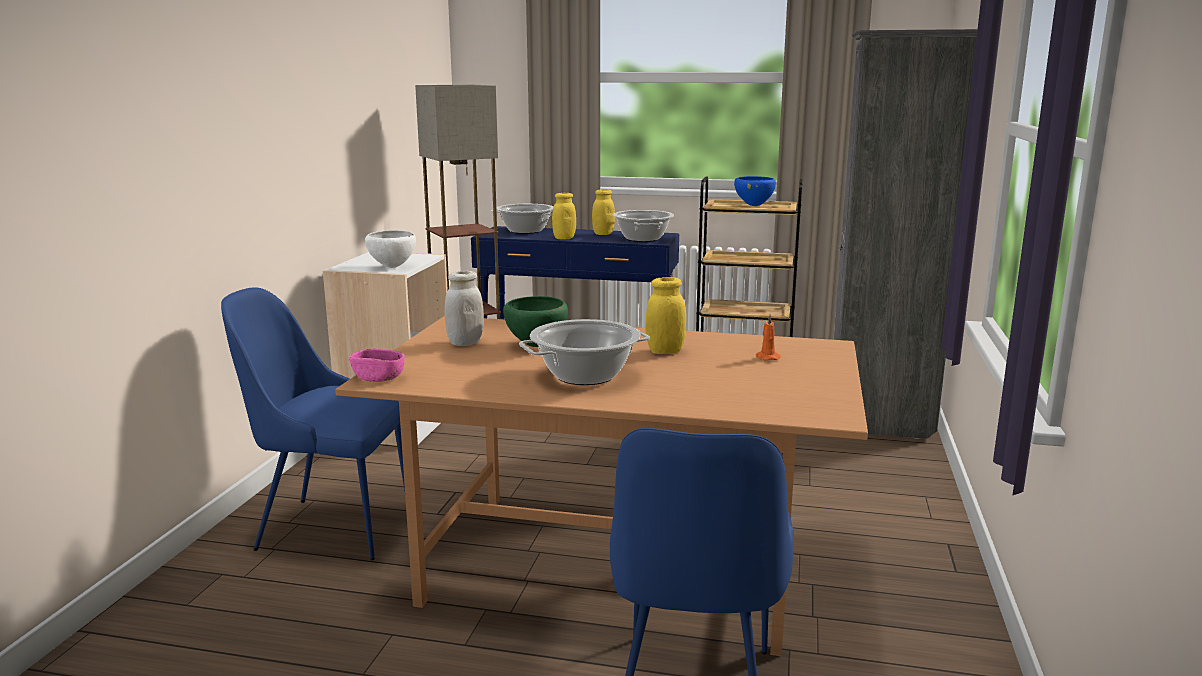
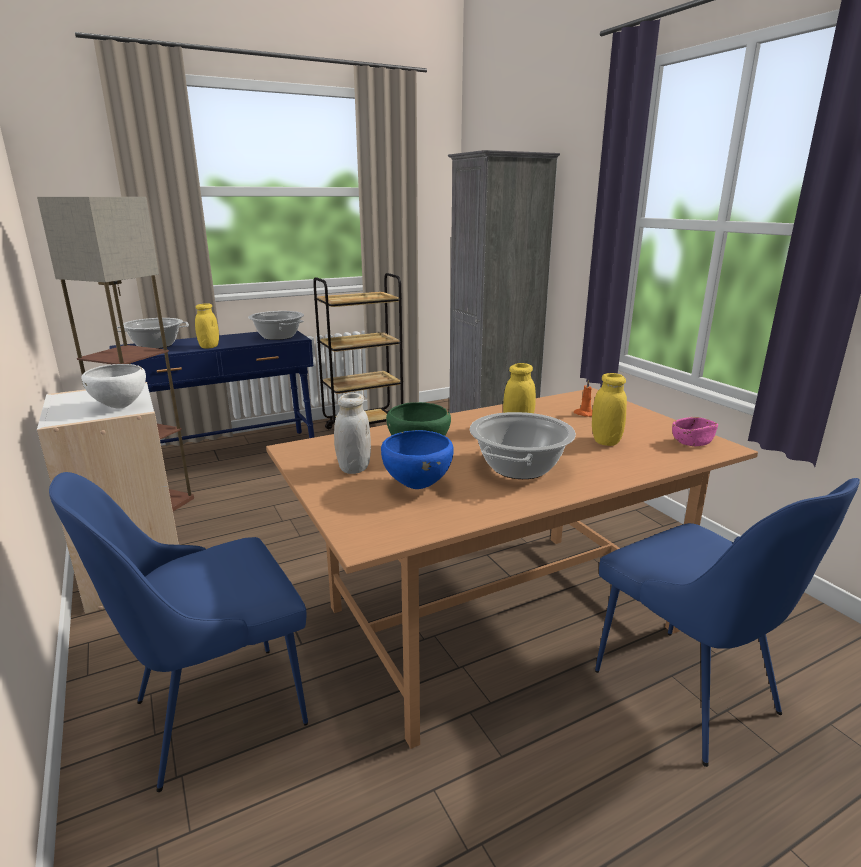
camera: 40 degrees left, 5 degrees up
pink bowl [349,348,405,382] -> pink bowl moved to [672,417,718,446]
yellow jar [592,189,615,235] -> yellow jar moved to [592,373,627,446]
blue bowl [734,176,776,206] -> blue bowl moved to [381,430,454,489]

